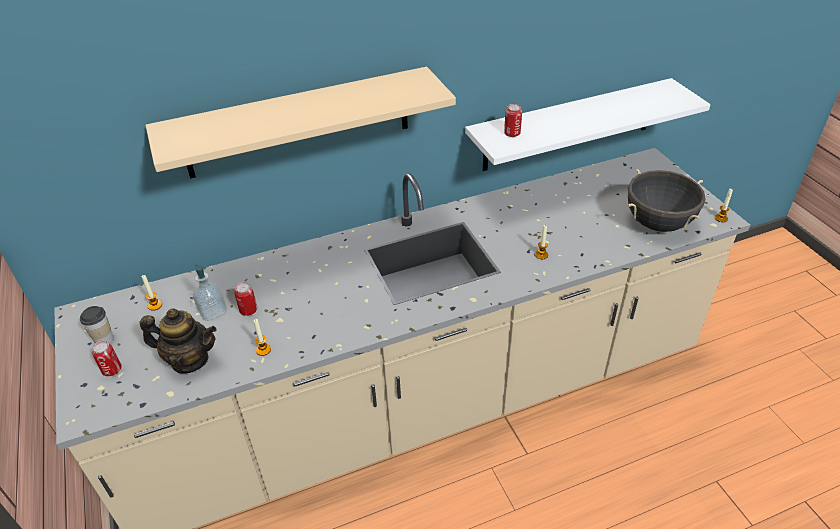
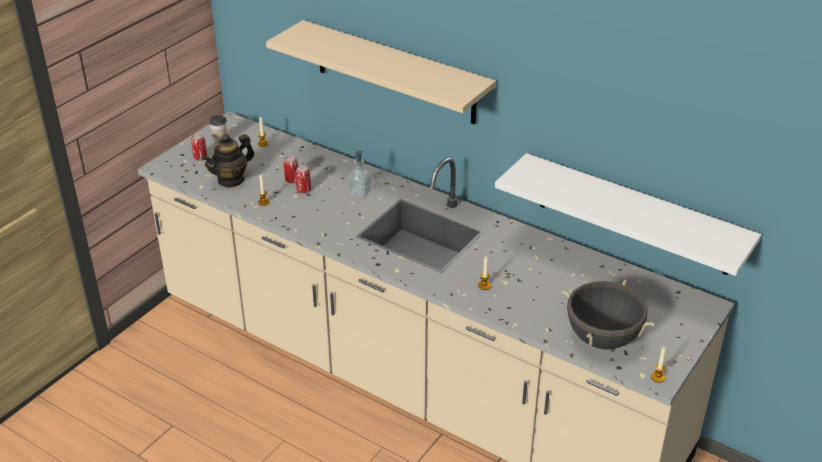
camera: 55 degrees right, 5 degrees down
teapot [140,308,217,374] -> teapot turned 75 degrees clockwise [201,134,254,188]
soap dispenser [193,264,227,321] -> soap dispenser moved to [348,151,372,198]
can [504,104,522,137] -> can moved to [295,165,311,193]

